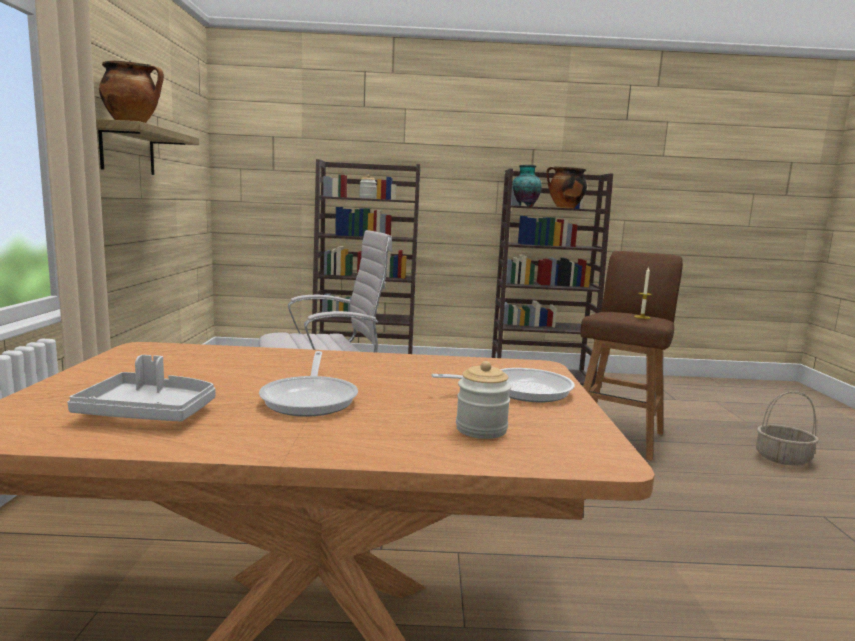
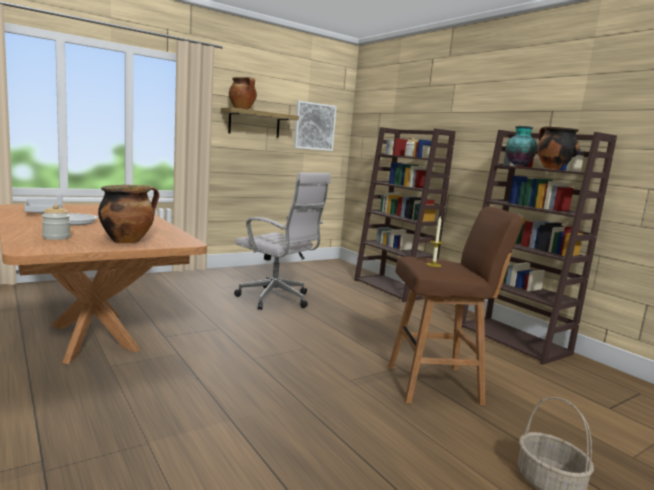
camera: 55 degrees right, 0 degrees up
frying pan [431,368,575,402] -> cooking pot [98,185,159,243]
none -> picture [294,101,337,151]

